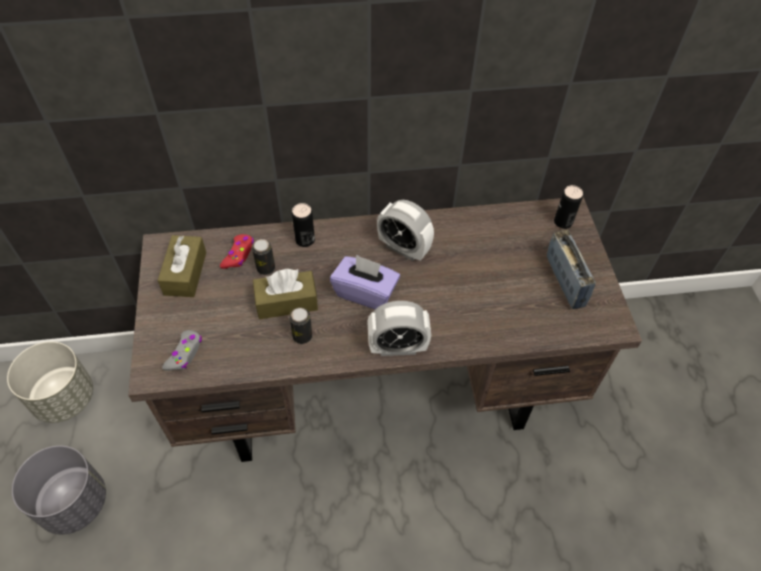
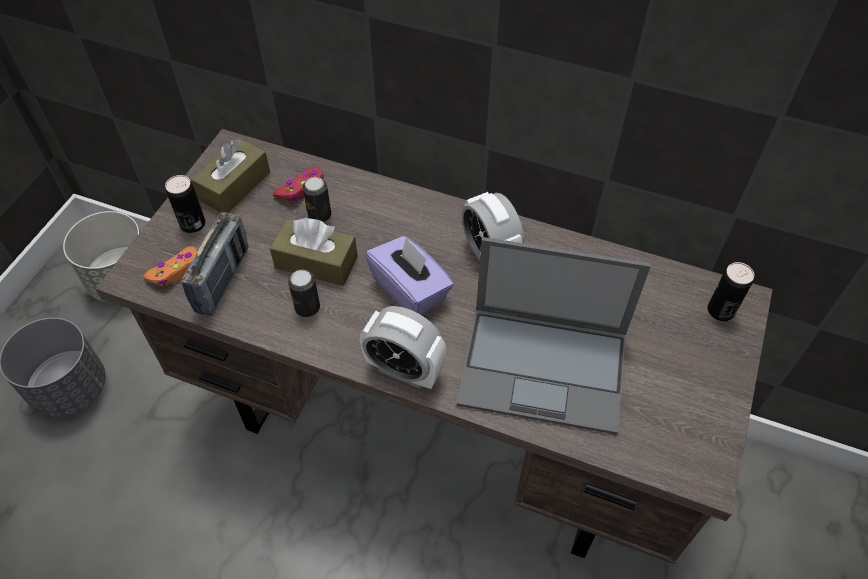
camera: 30 degrees right, 0 degrees up
grey game controller [162,330,202,371] -> orange game controller [143,246,197,286]
can [292,203,315,247] -> can moved to [165,175,205,233]
radio [547,230,596,309] -> radio moved to [181,212,248,316]
none -> laptop [457,237,651,435]

